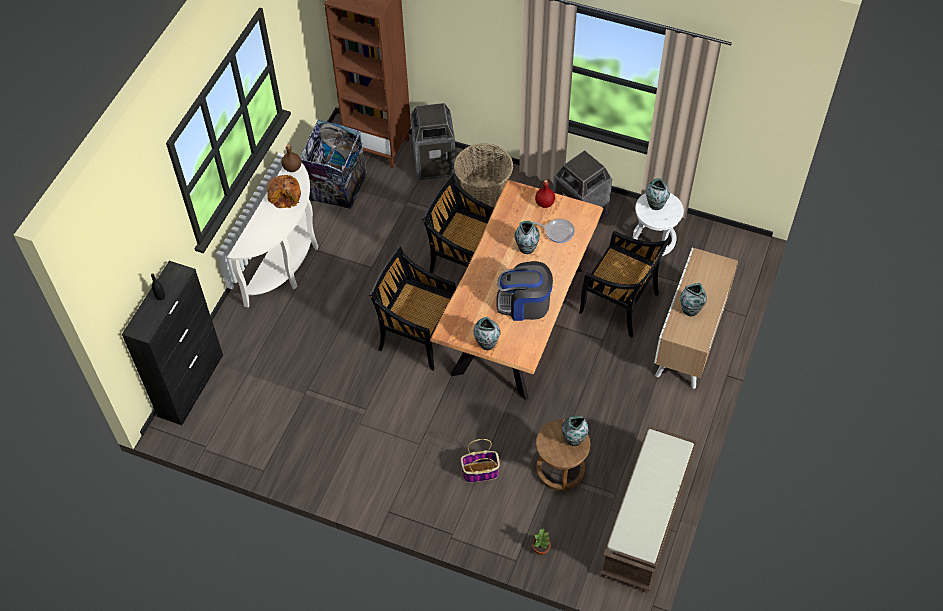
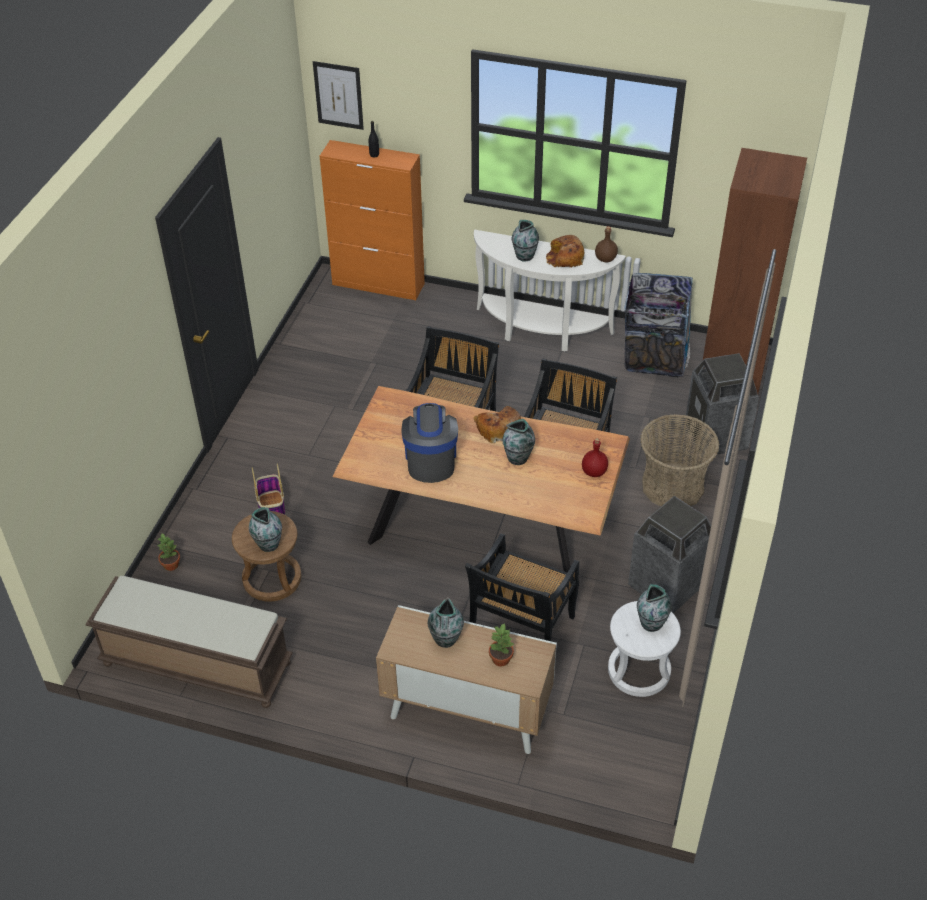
camera: 85 degrees right, 10 degrees down
black cabinet [122,261,223,425] -> orange cabinet [319,140,425,300]
vase [473,317,500,350] -> vase moved to [512,220,539,262]
frying pan [532,219,575,243] -> none
none -> picture [313,61,364,130]
none -> bread [474,406,521,443]
none -> potted plant [489,623,514,667]

